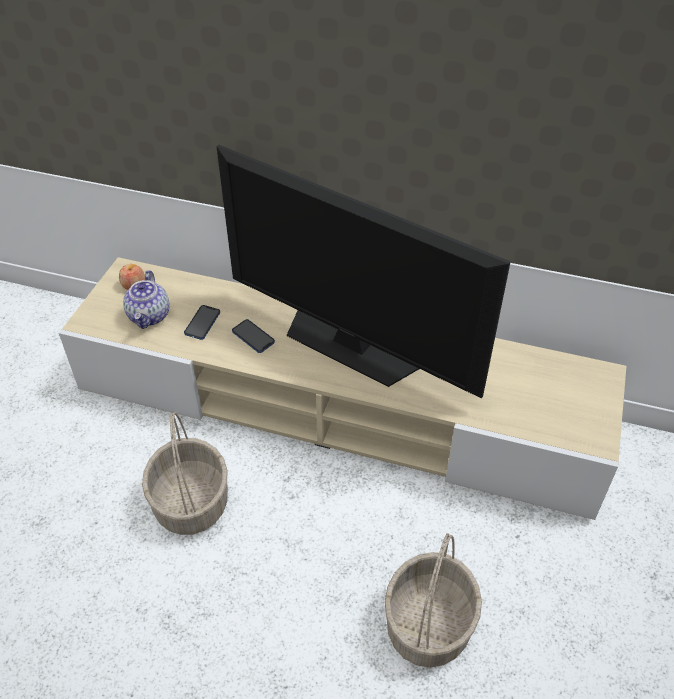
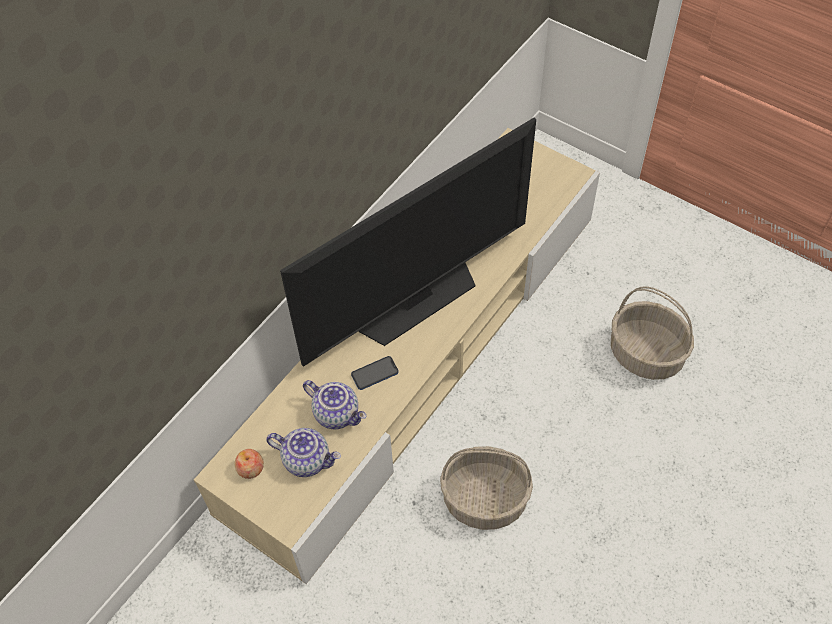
camera: 70 degrees left, 10 degrees up
phone [184,305,220,340] -> teapot [303,380,366,429]

